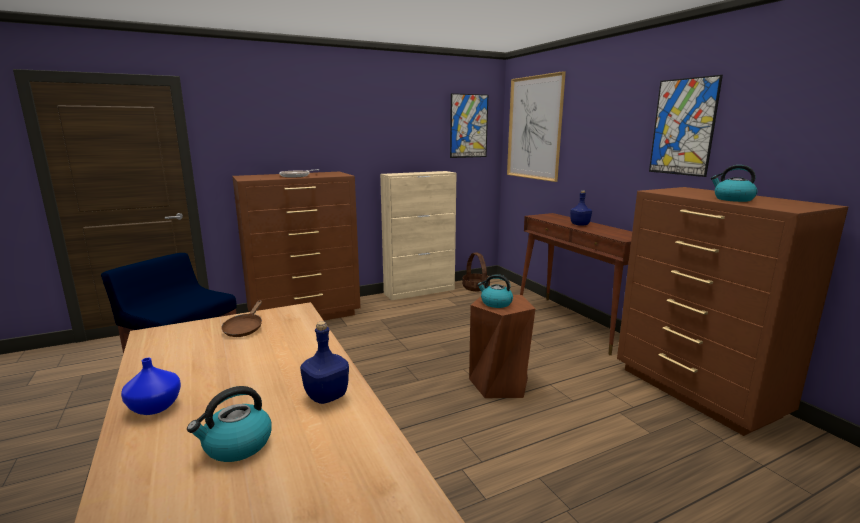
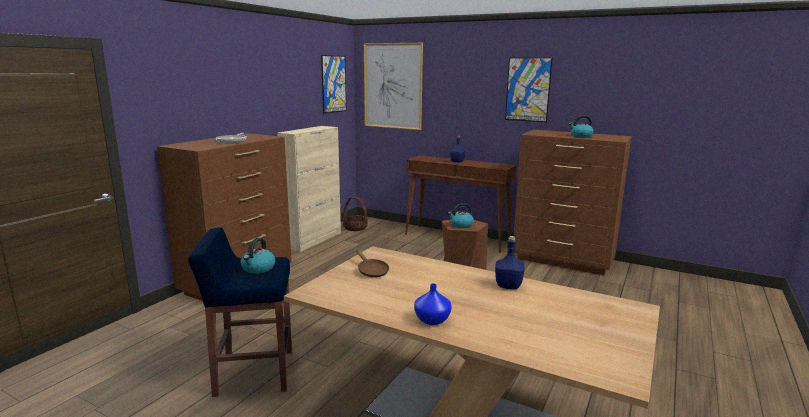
camera: 35 degrees left, 0 degrees up
kettle [187,386,272,462] -> kettle moved to [241,238,275,274]

